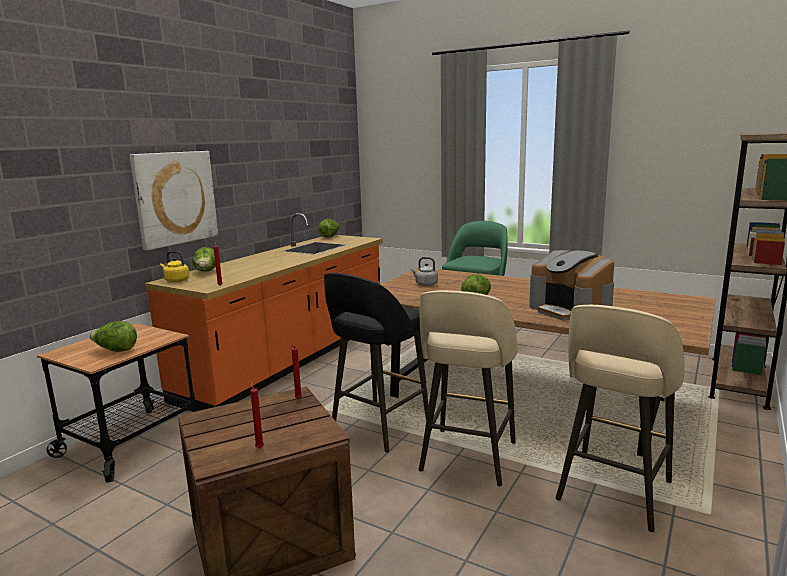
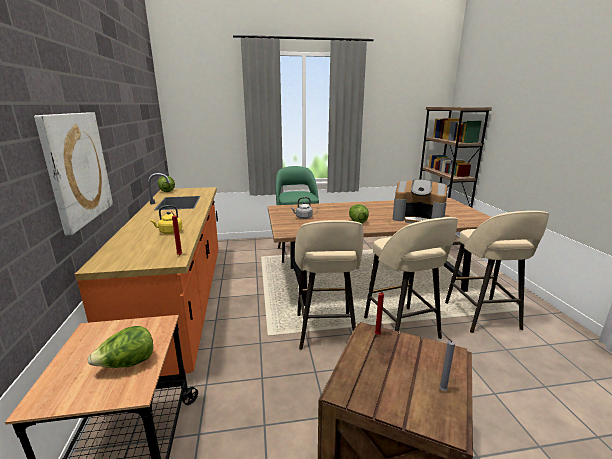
camera: 40 degrees left, 5 degrees up
yellow kettle [160,251,189,282] -> yellow kettle moved to [150,205,183,234]
lettuce [192,247,216,272] -> none
red candle [250,381,264,448] -> grey candle [439,336,455,391]
black stool [324,273,429,452] -> beige stool [295,220,364,350]

